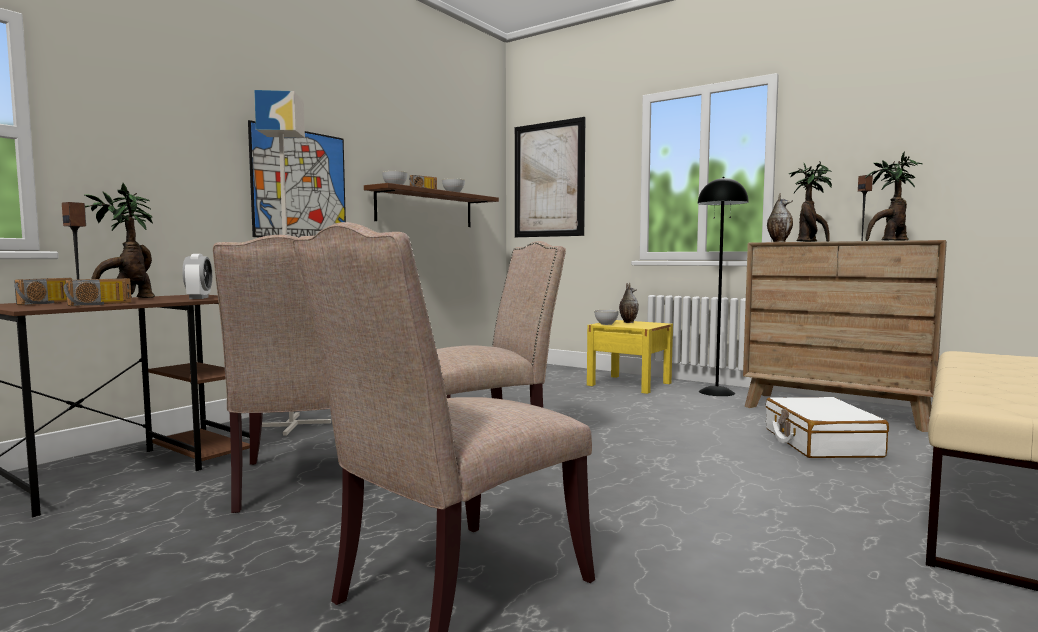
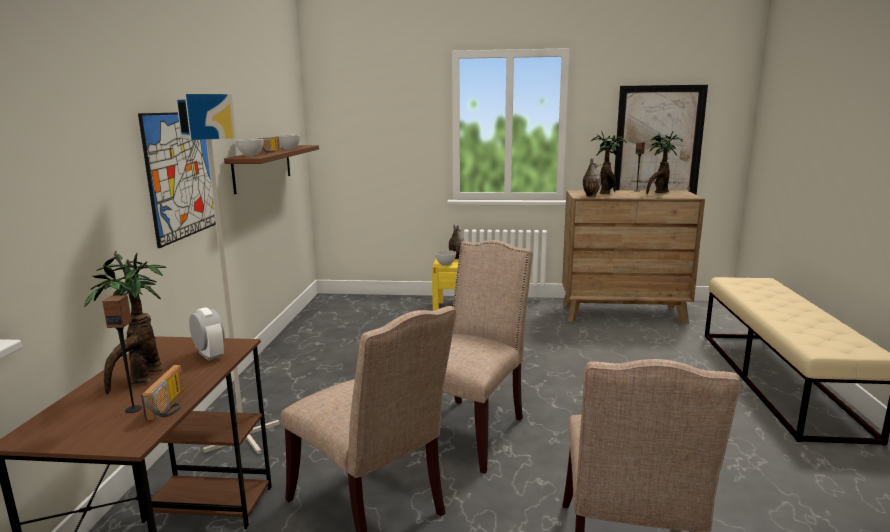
camera: 30 degrees left, 10 degrees up
radio [14,278,72,305] -> none
picture [515,117,585,237] -> picture moved to [613,85,708,195]
black floor lamp [698,177,749,396] -> none
white suitcase [766,397,889,458] -> none

